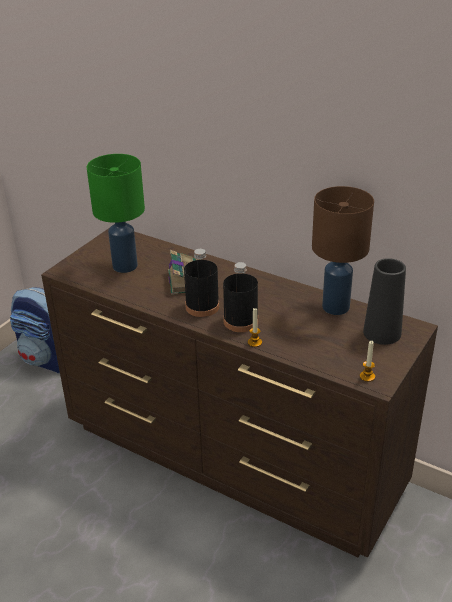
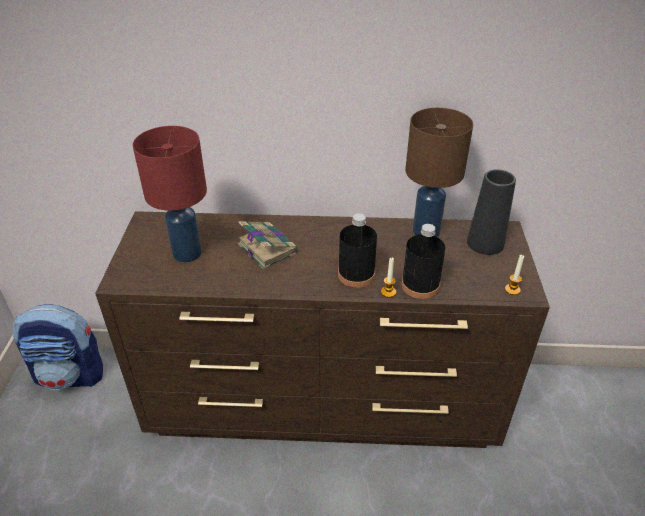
camera: 30 degrees left, 5 degrees up
green table lamp [87,154,145,273] -> red table lamp [133,126,207,262]
black bottle [184,249,219,317] -> black bottle moved to [401,224,446,299]

